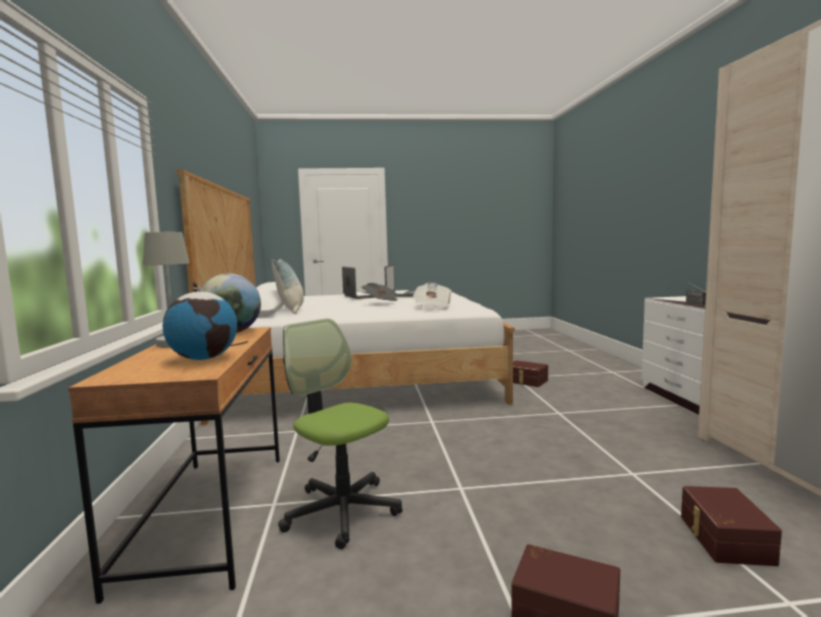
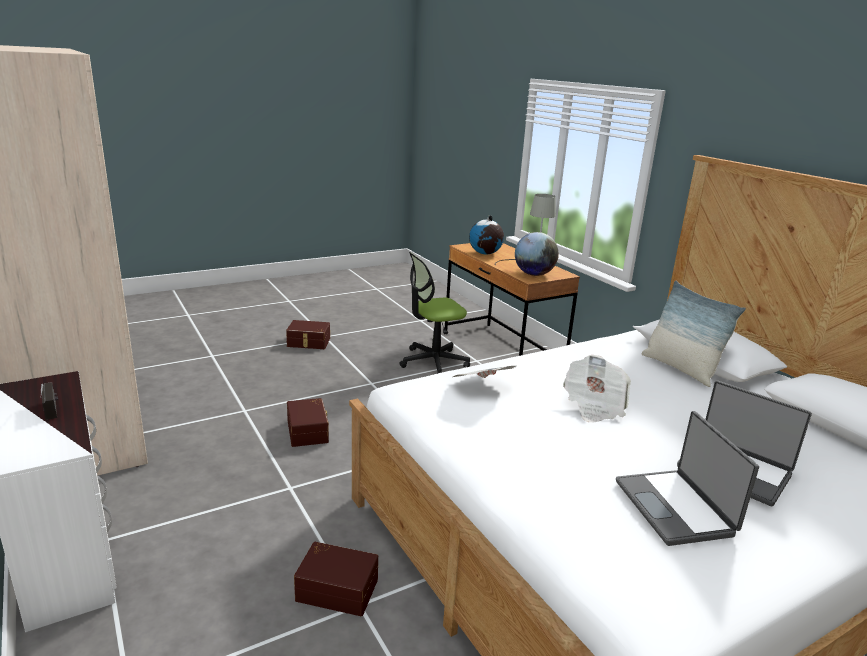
camera: 155 degrees right, 15 degrees up
office chair [278,318,402,549] -> office chair turned 135 degrees clockwise [399,252,470,374]
brown storage box [681,486,782,566] -> brown storage box moved to [287,398,329,447]

